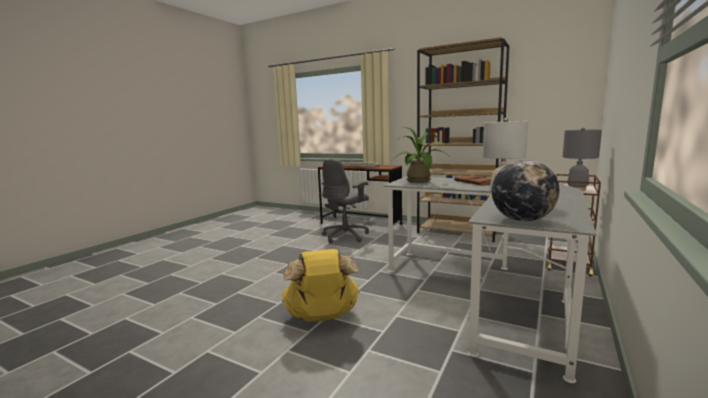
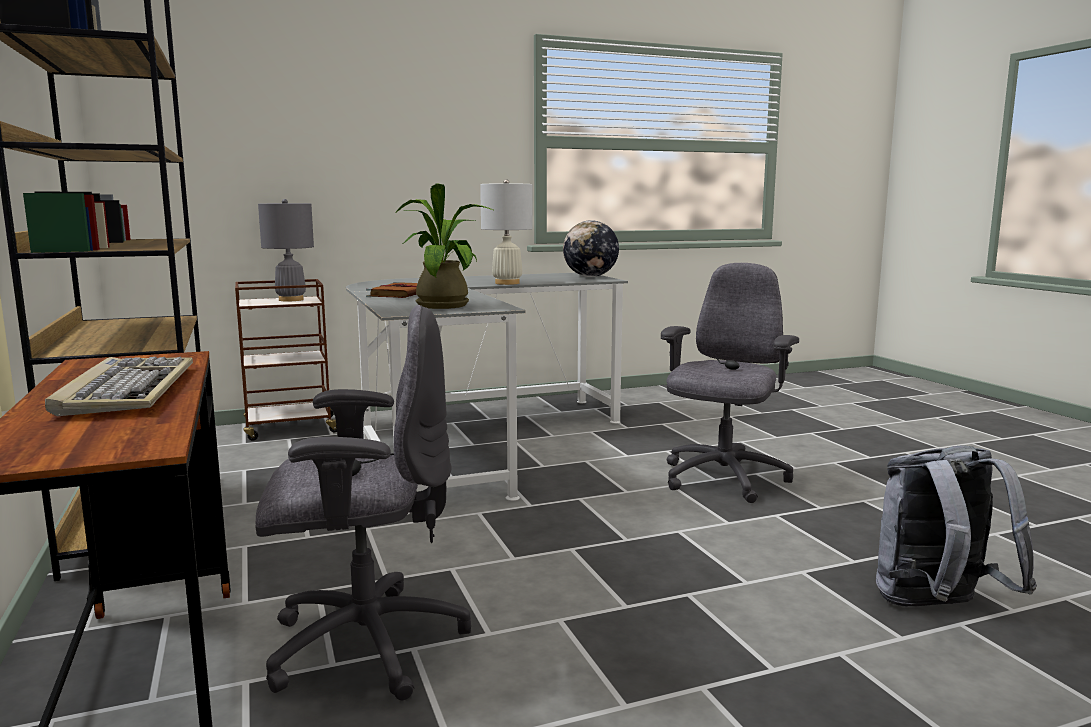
camera: 140 degrees left, 0 degrees up
yellow backpack [282,249,360,322] -> grey office chair [661,263,799,503]
none -> grey backpack [876,445,1037,607]

